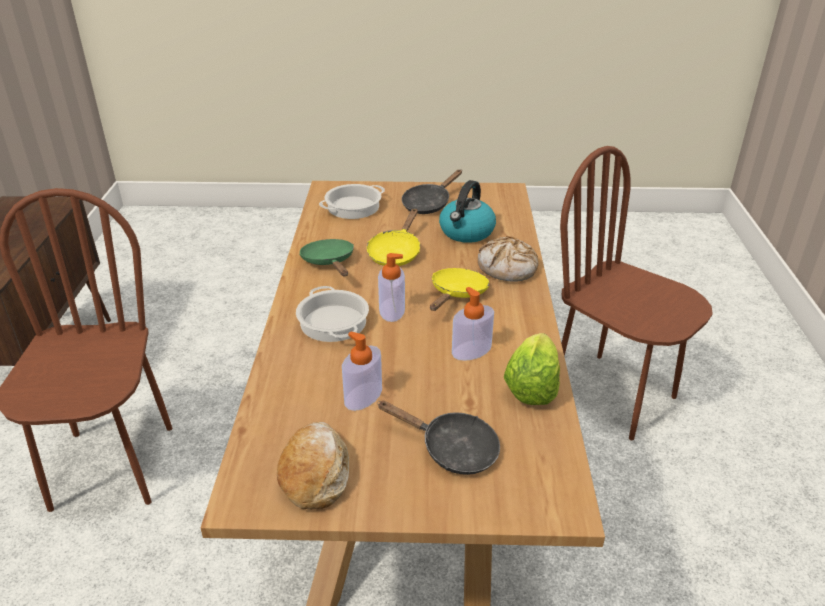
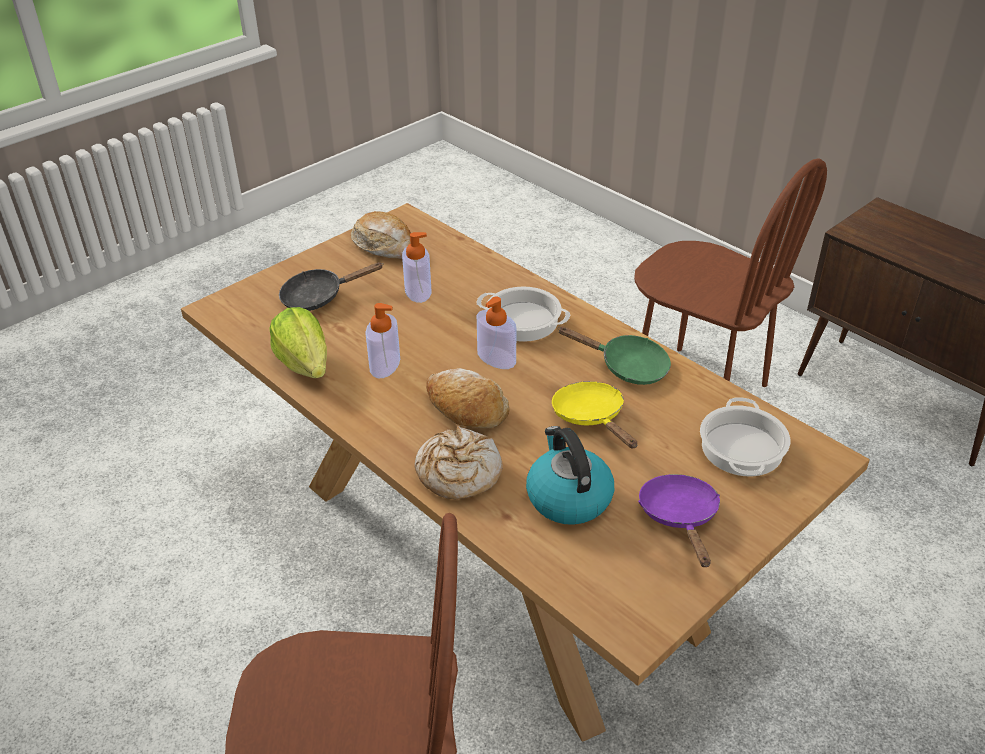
camera: 135 degrees right, 5 degrees up
black frying pan [402,170,462,214] -> purple frying pan [638,474,720,567]
yellow frying pan [430,268,489,311] -> bread [426,368,509,428]

